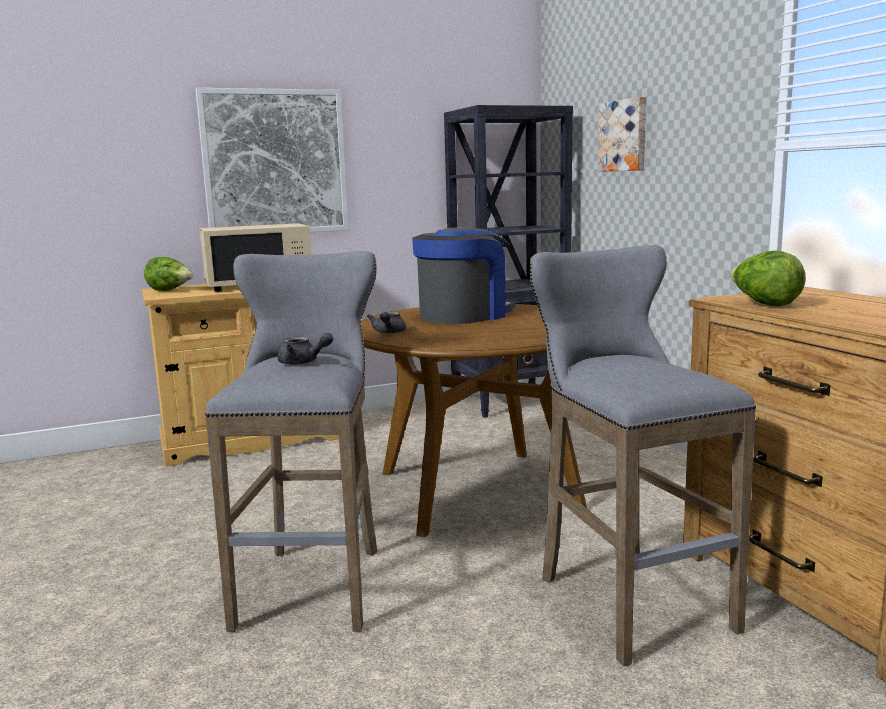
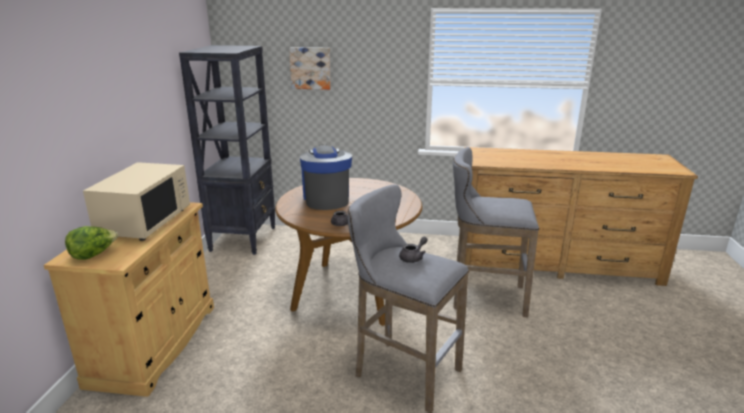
camera: 60 degrees left, 10 degrees up
picture [195,88,349,232] -> none
lettuce [730,250,806,306] -> none

